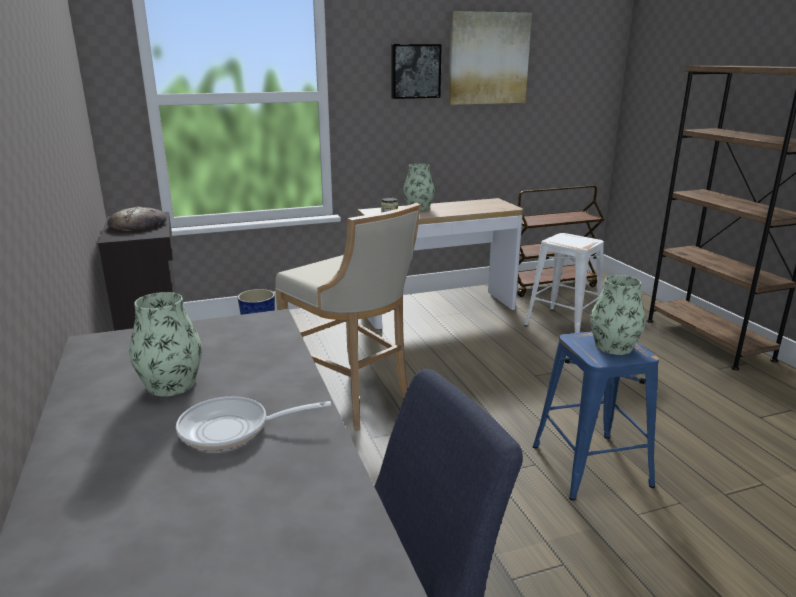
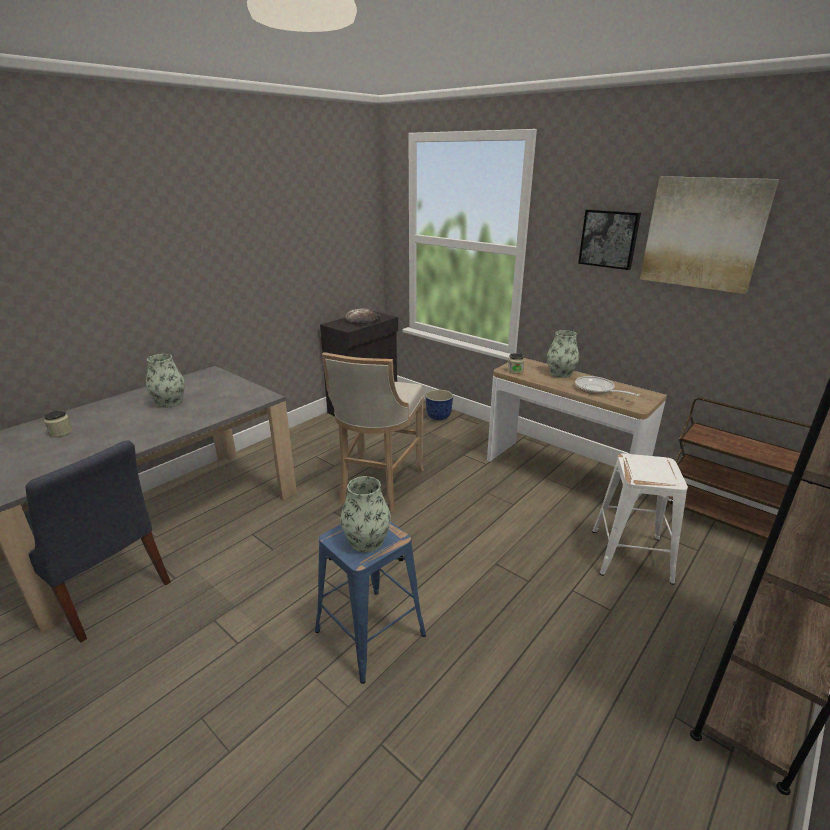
camera: 60 degrees right, 5 degrees up
frying pan [176,396,331,450] -> frying pan moved to [575,376,640,396]
none -> jar [44,410,72,437]

